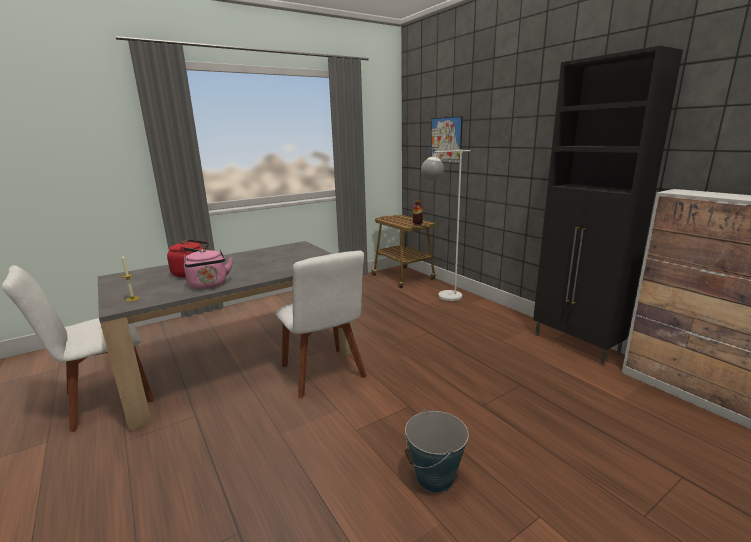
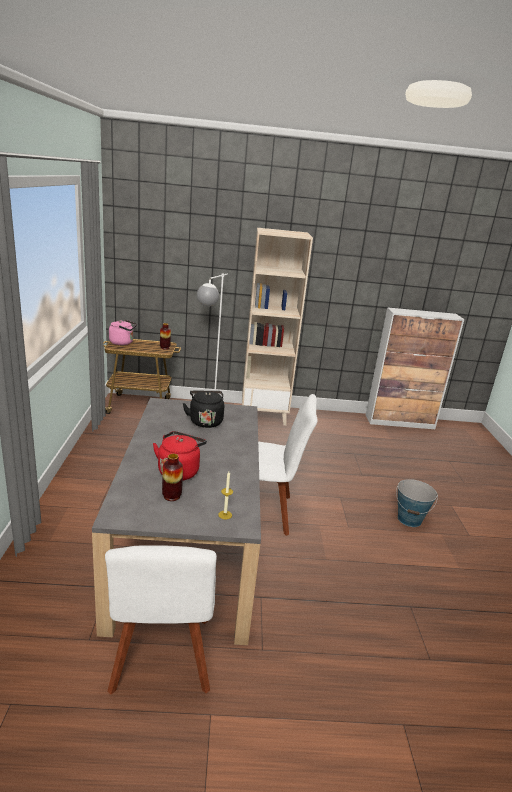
camera: 60 degrees left, 5 degrees up
pink kettle [184,249,233,289] -> pink kettle moved to [109,319,137,345]
picture [431,116,463,164] -> none
black cabinet [533,46,683,365] -> none
none -> vase [162,454,183,501]
none -> black kettle [183,391,224,428]
none -> beige bookcase [242,228,313,426]

